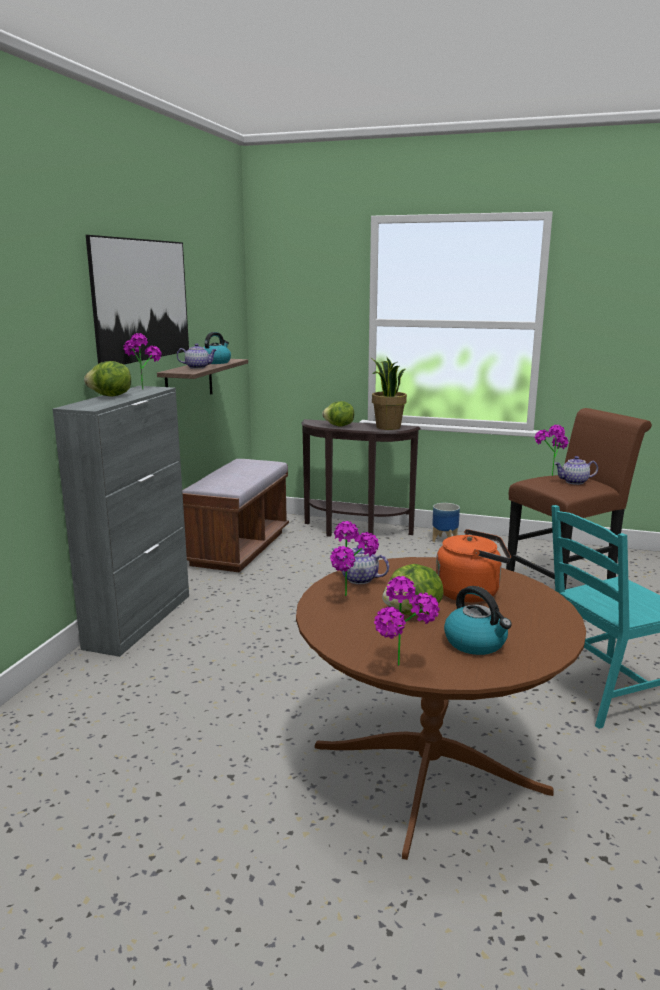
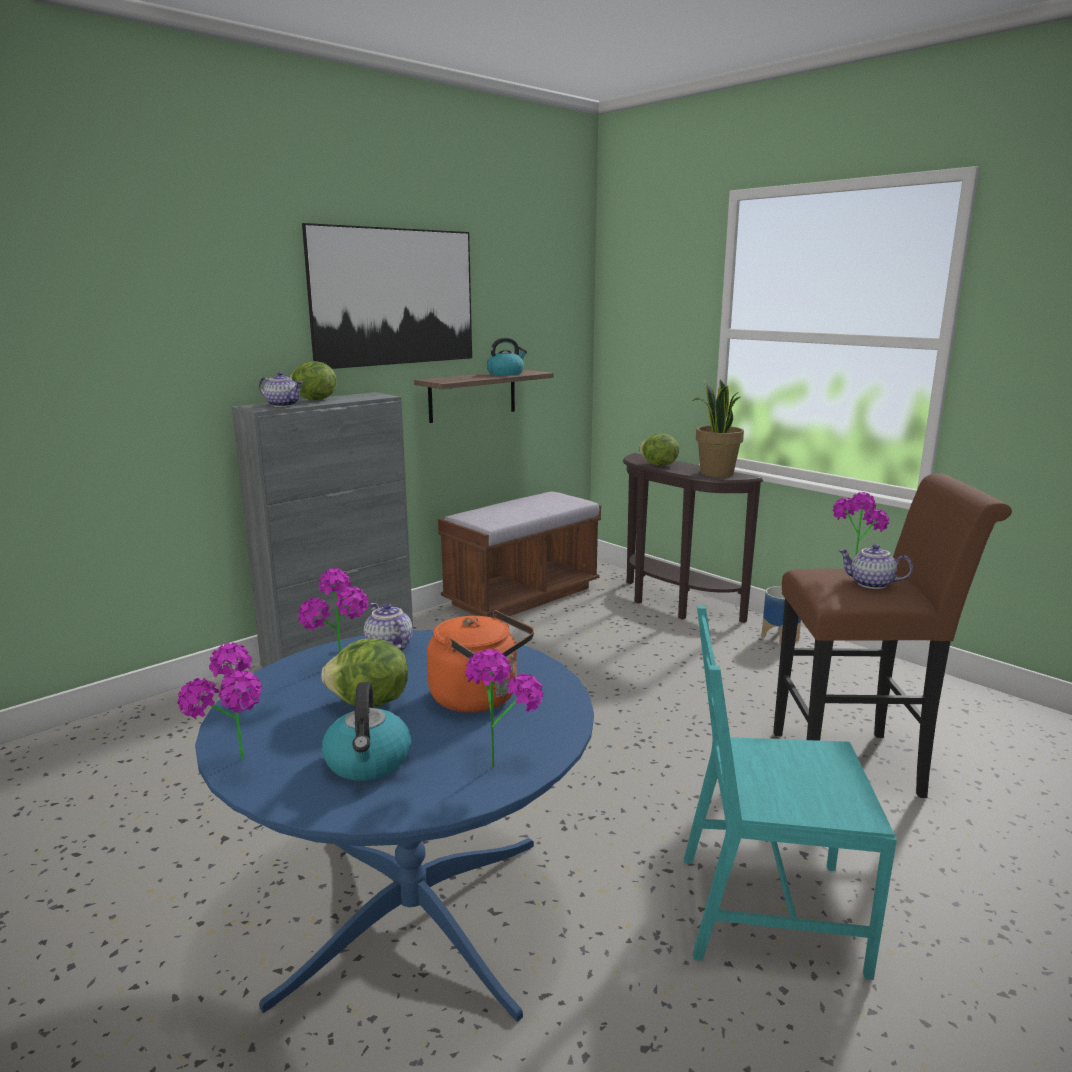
camera: 30 degrees right, 0 degrees up
potted plant [123,333,161,390] -> potted plant moved to [465,649,544,768]
teapot [177,343,216,369] -> teapot moved to [259,372,303,407]
brown dining table [296,557,586,860] -> blue dining table [195,630,594,1022]

